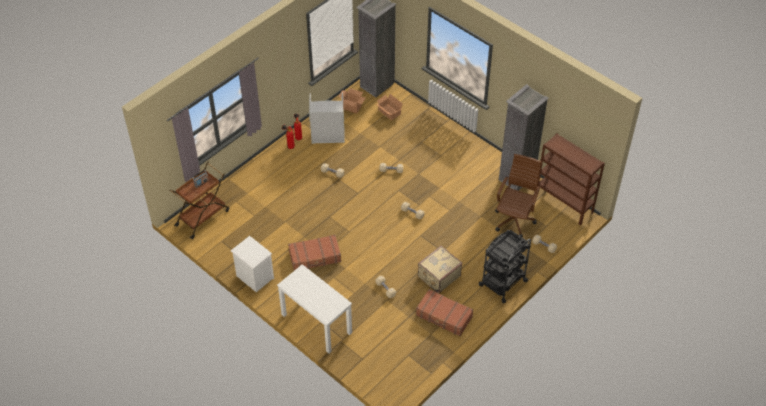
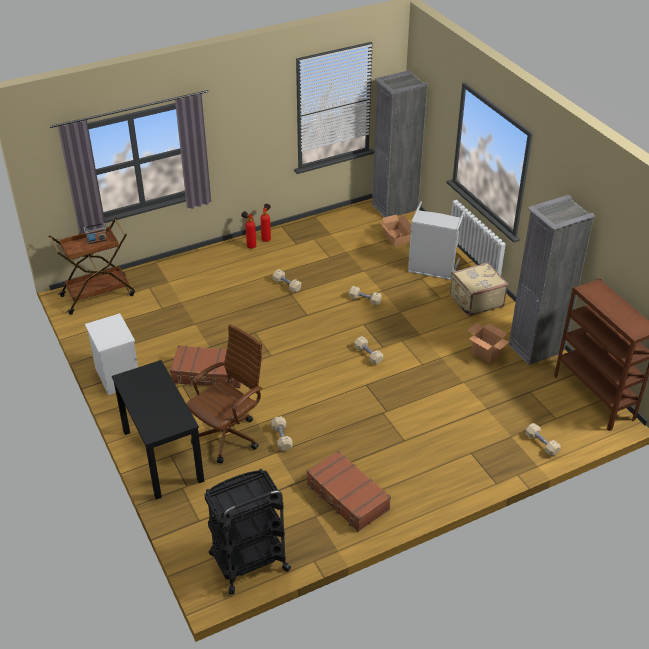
camera: 20 degrees right, 10 degrees down
white desk [277,264,352,354] -> black desk [112,360,204,500]
grey laundry basket [309,92,345,144] -> grey laundry basket moved to [408,201,465,280]
cardboard box [338,88,366,114] -> cardboard box moved to [468,323,509,364]
beige suitcase [418,246,462,293] -> beige suitcase moved to [450,262,508,316]
black cart [479,230,531,303] -> black cart moved to [204,469,291,594]
brown office chair [495,154,541,238] -> brown office chair moved to [186,324,263,463]

